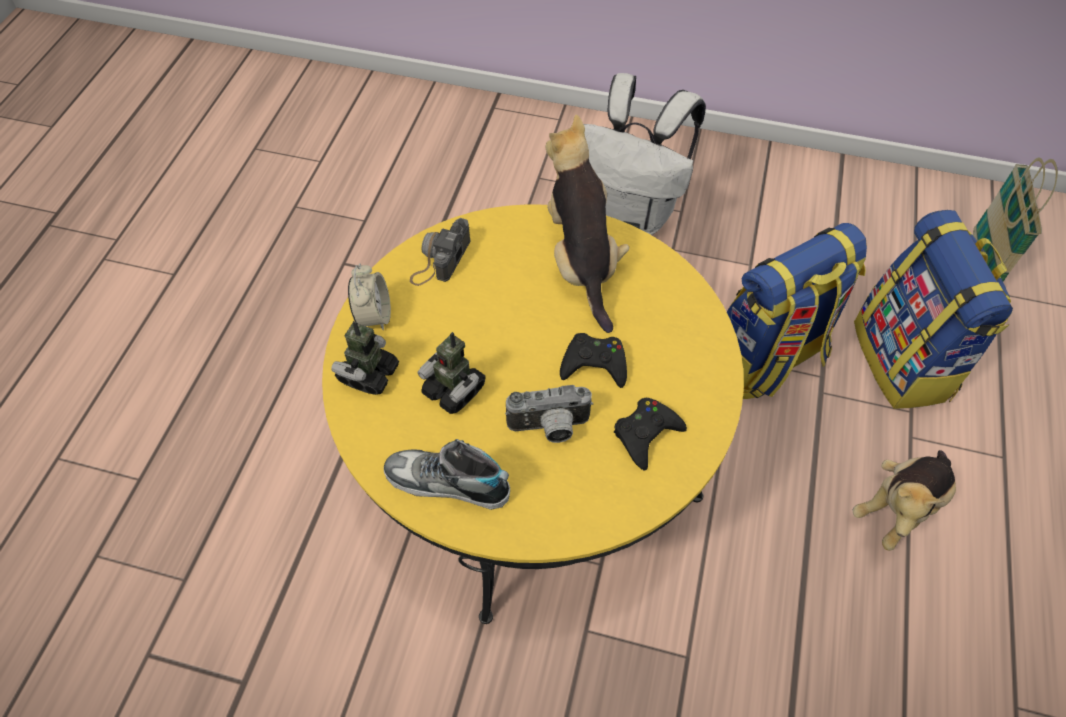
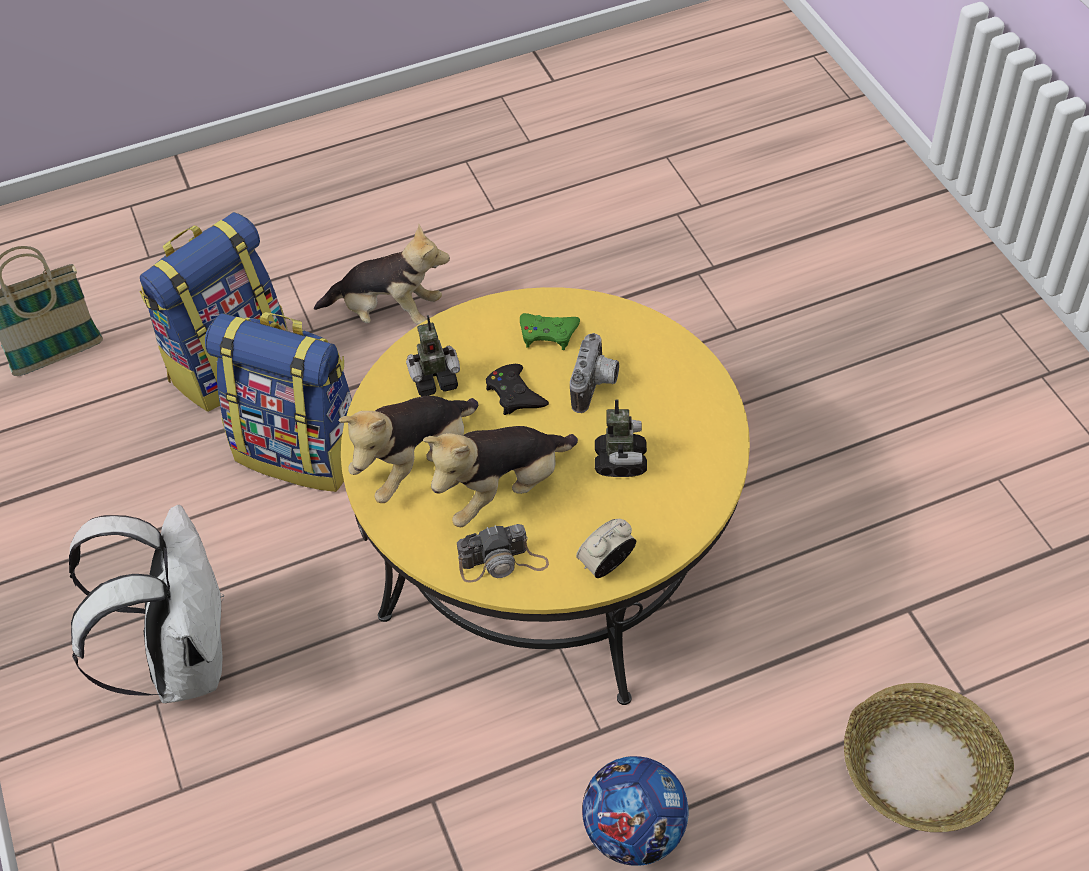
camera: 125 degrees left, 5 degrees down
toy robot [331,321,399,395] -> toy robot moved to [406,315,460,396]
shoe [384,439,510,510] -> none
camera [505,385,593,443] -> camera turned 60 degrees clockwise [570,333,619,413]
black game controller [614,398,687,471] -> green game controller [520,313,580,350]
none -> plush toy [423,426,578,527]
none -> football [582,756,689,866]
none -> basket [844,683,1014,832]

